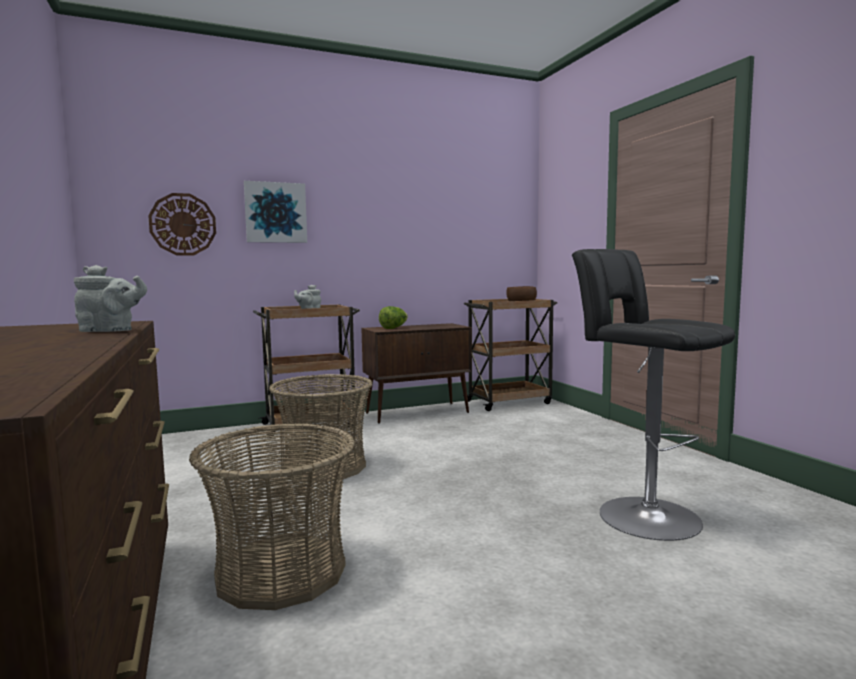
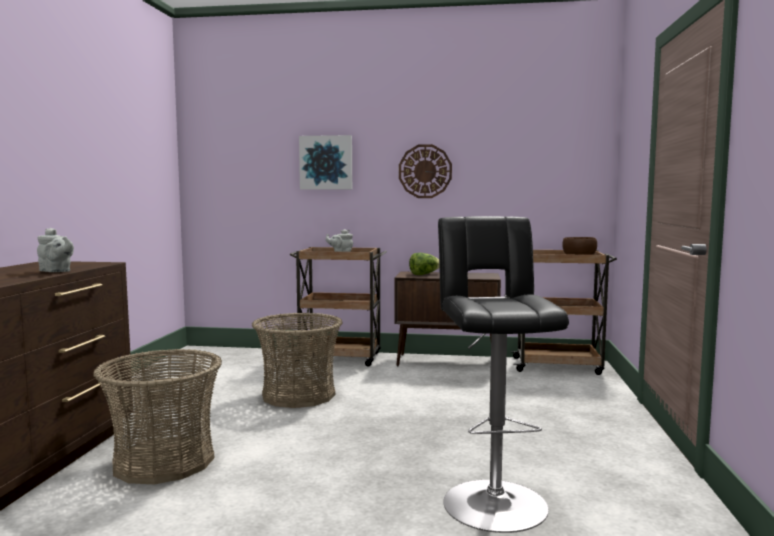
camera: 30 degrees right, 0 degrees up
wall clock [148,193,216,255] -> wall clock moved to [399,144,452,198]

